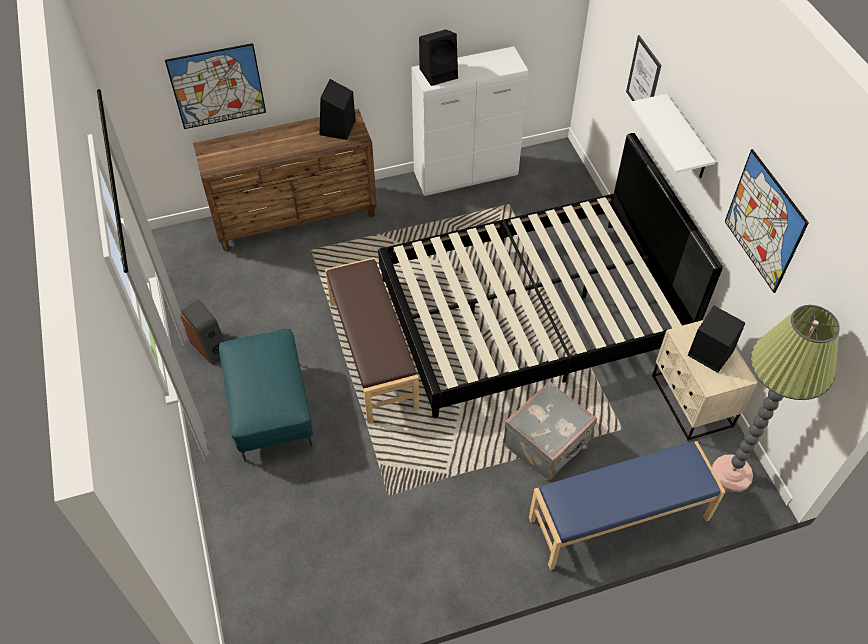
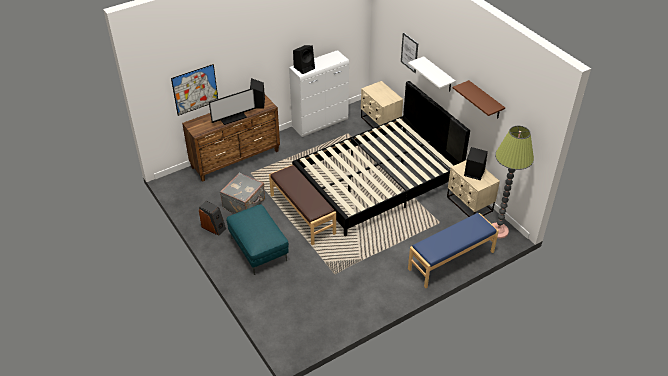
camera: 15 degrees left, 10 degrees down
grey suitcase [503,381,597,481] -> grey suitcase moved to [220,173,265,214]
picture [725,149,809,293] -> brown shelf [453,80,505,118]
none -> monitor [209,88,255,125]
none -> beige nightstand [361,81,403,135]

